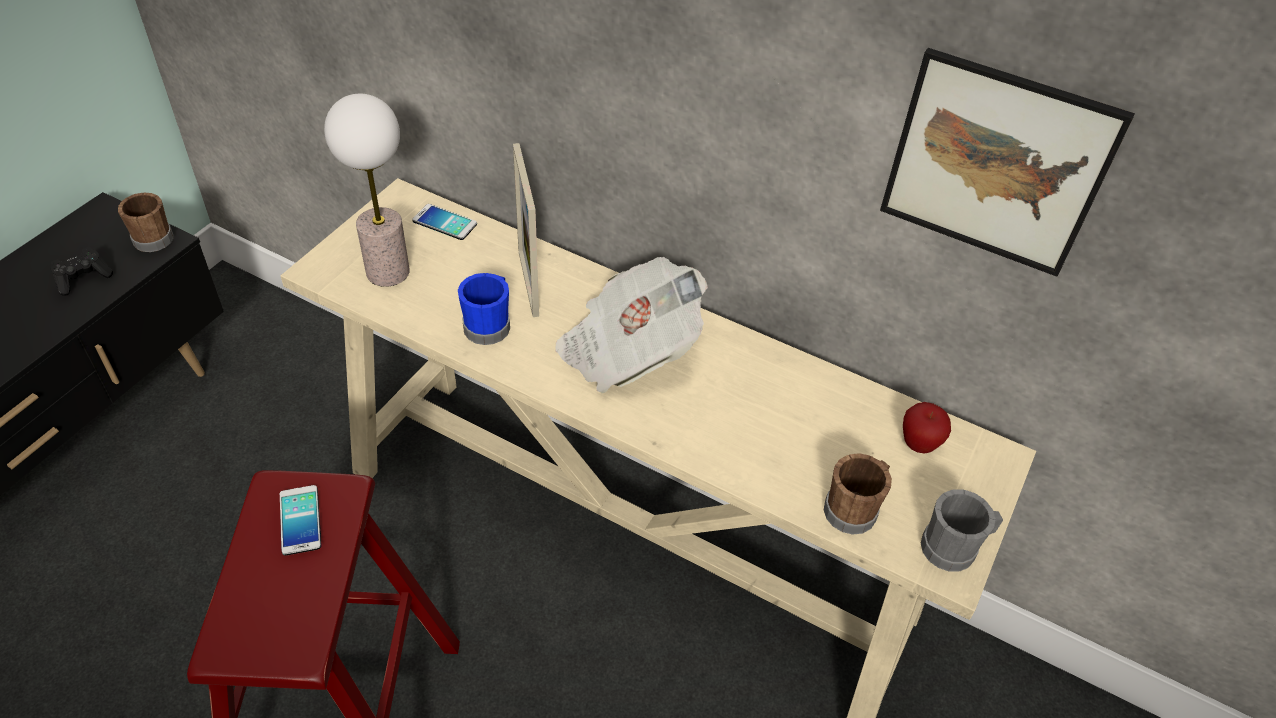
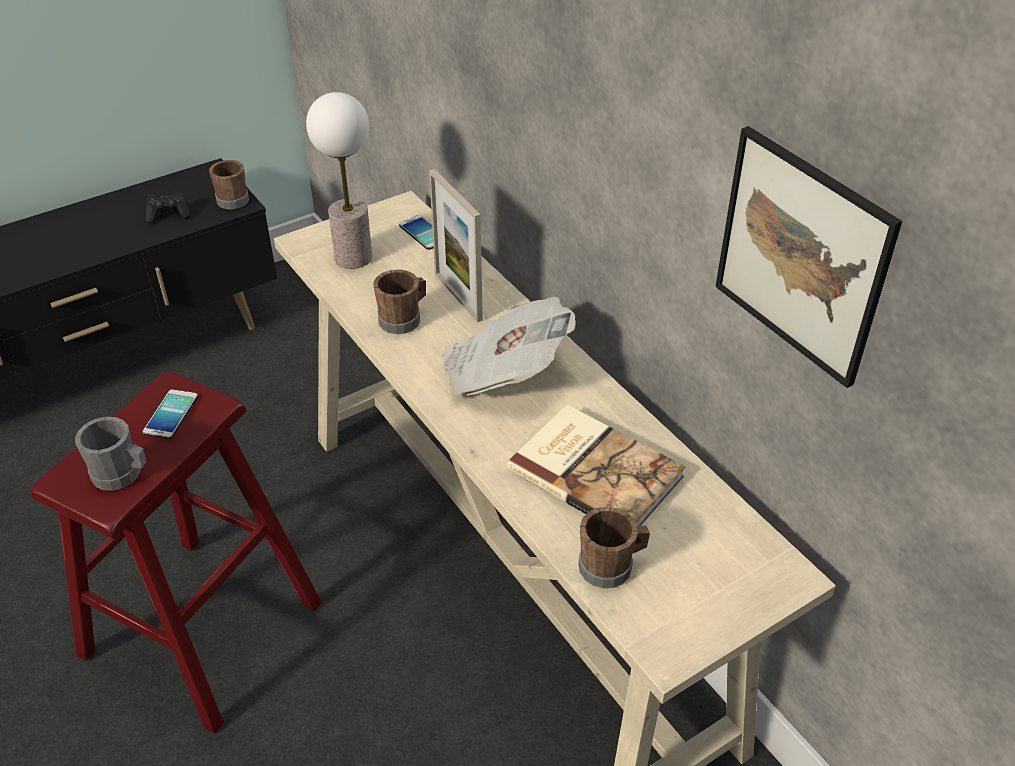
camera: 30 degrees right, 5 degrees down
blue mug [458,273,510,345] -> brown mug [373,269,426,334]
picture frame [513,143,539,317] -> picture frame turned 45 degrees counterclockwise [429,169,483,322]
apple [903,402,951,454] -> none
grey mug [921,489,1003,572] -> grey mug moved to [75,417,147,491]
none -> book [507,405,686,525]

